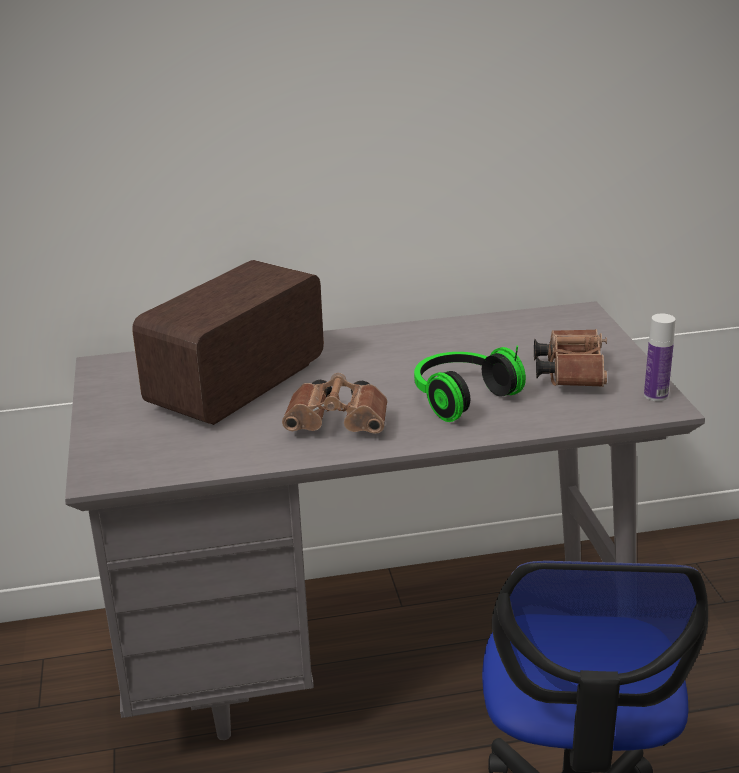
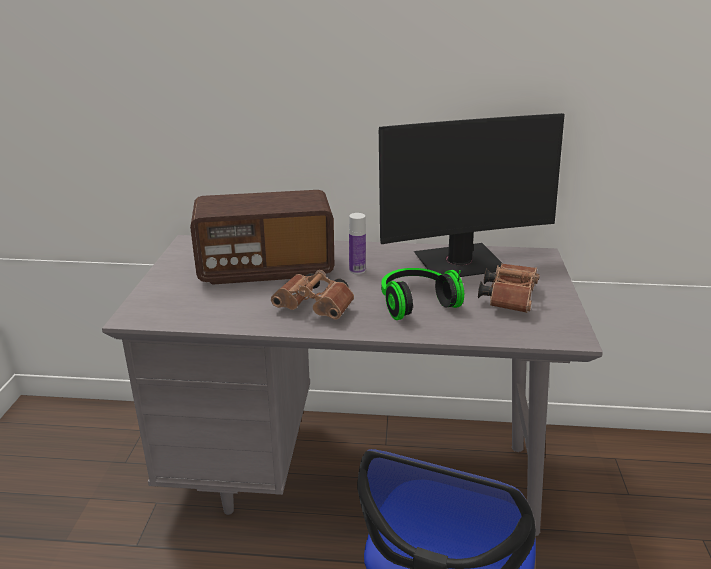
camera: 15 degrees right, 0 degrees up
radio [132,260,324,425] -> radio turned 150 degrees counterclockwise [190,190,334,285]
bottle [644,314,676,401] -> bottle moved to [349,213,366,274]
none -> monitor [379,113,565,277]

